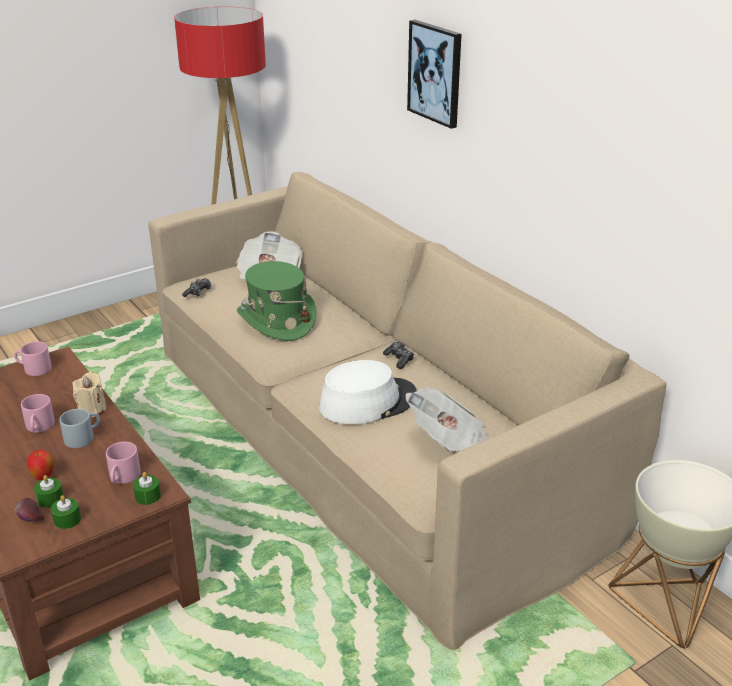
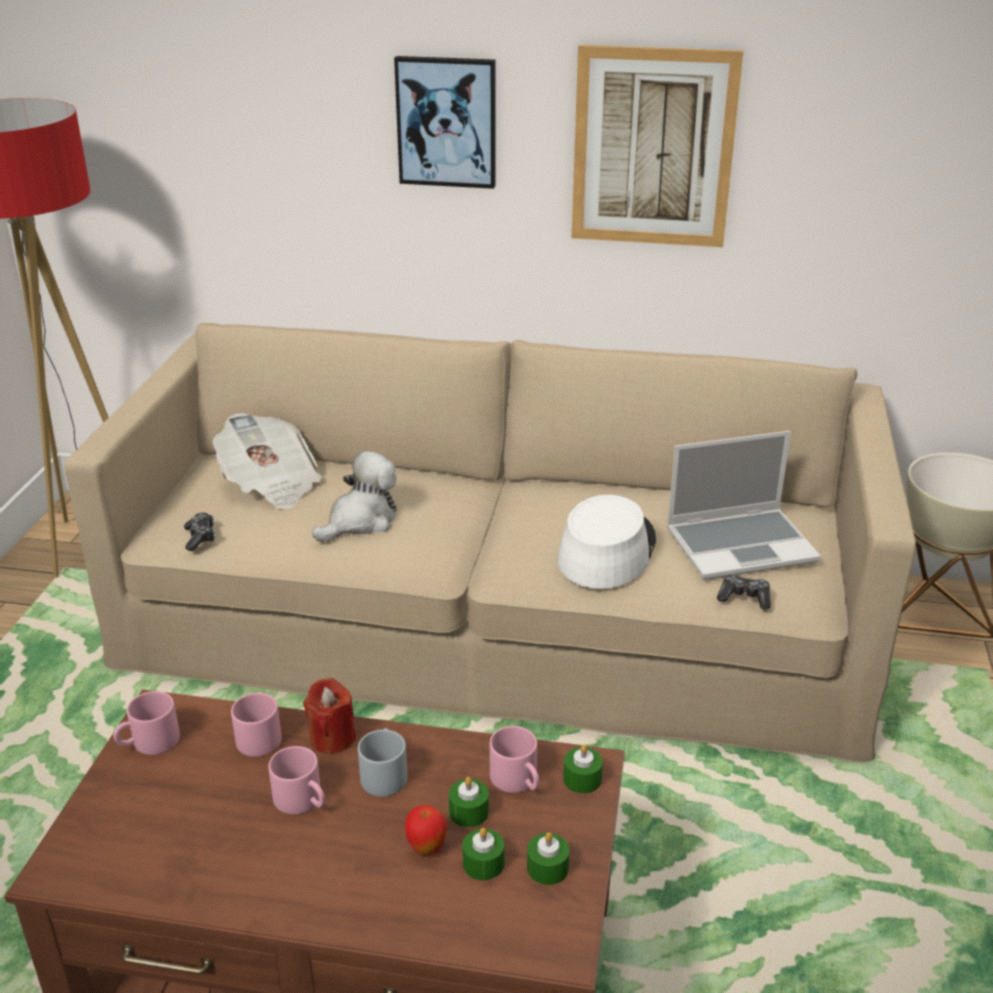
camera: 45 degrees left, 0 degrees up
apple [15,498,44,522] -> none
beige candle [72,372,106,418] -> red candle [303,678,356,754]
green hat [237,261,317,341] -> plush toy [312,451,397,542]
game controller [383,342,414,369] -> game controller moved to [717,574,771,609]
newspaper [405,387,488,452] -> laptop [667,431,821,580]
none -> pink mug [231,692,282,757]
none -> green candle [449,777,489,827]
none -> picture [572,45,743,247]

